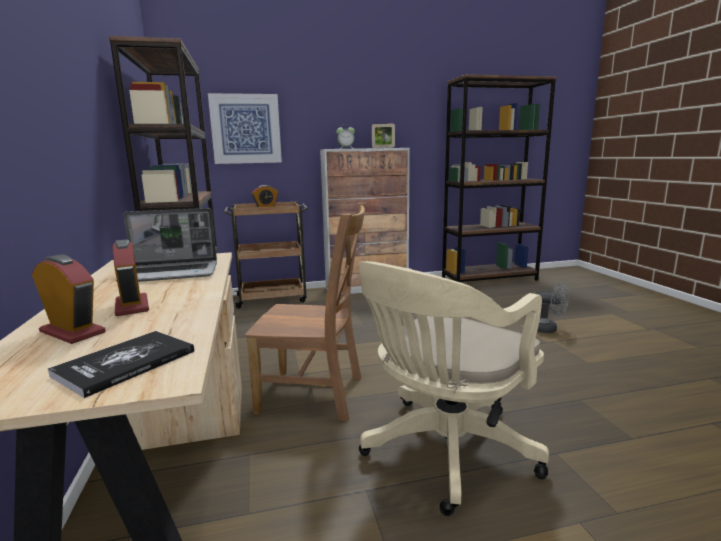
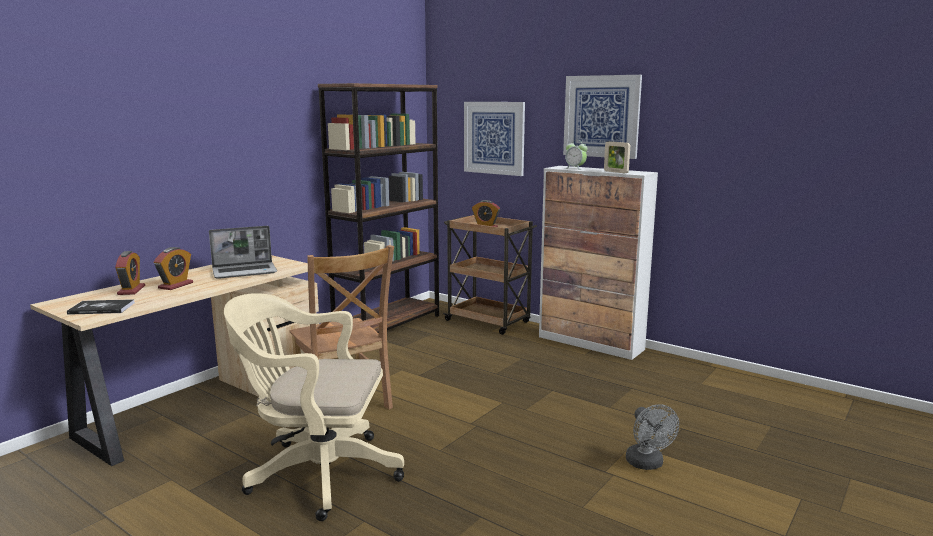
camera: 50 degrees right, 0 degrees up
laptop [116,208,217,282] -> laptop turned 60 degrees counterclockwise [209,226,277,279]
brown bookcase [442,74,556,282] -> none
none -> picture [563,75,642,159]

